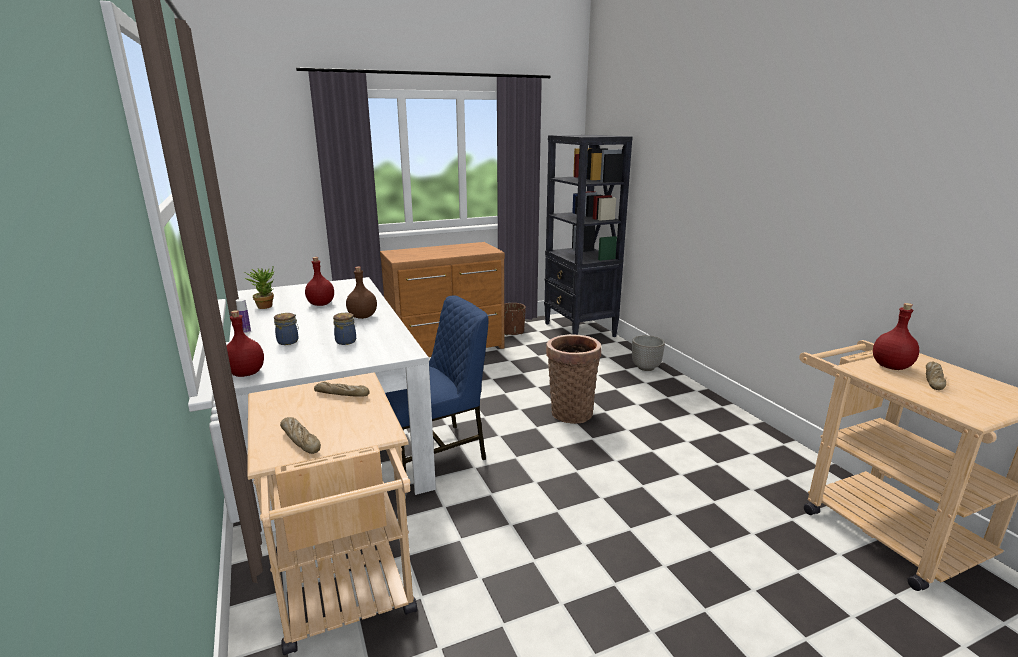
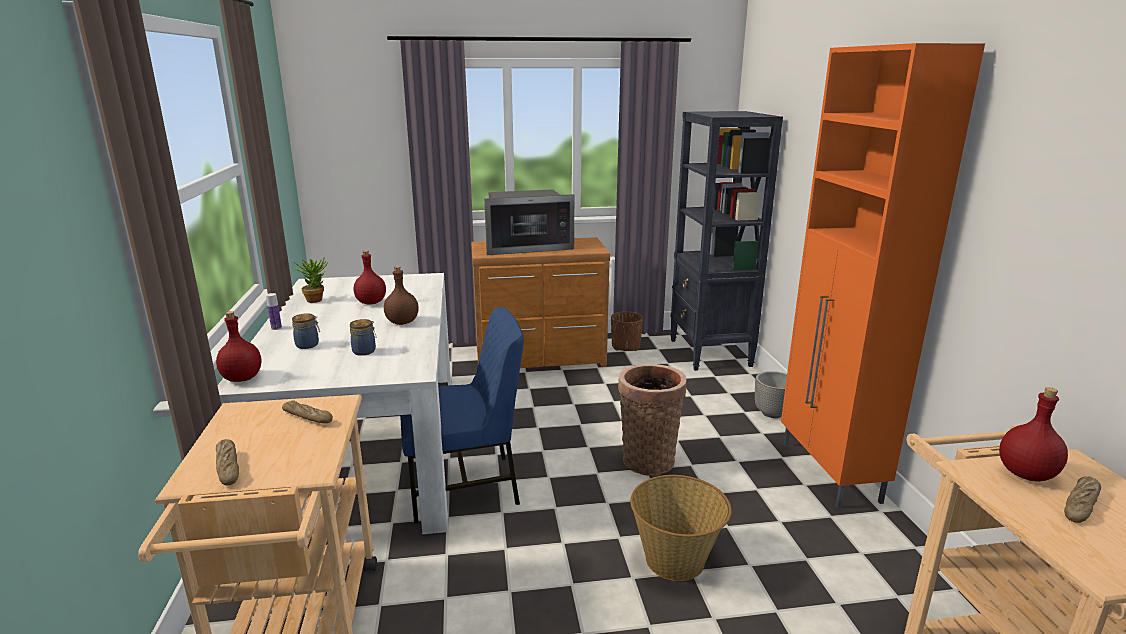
camera: 15 degrees right, 0 degrees up
none -> microwave [484,189,574,255]
none -> basket [630,475,732,581]
none -> orange cabinet [781,43,985,508]

